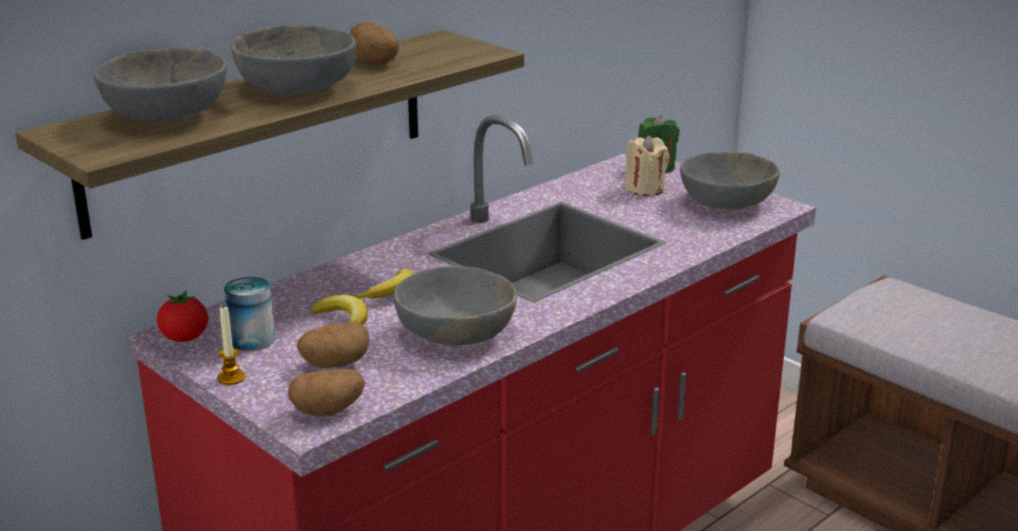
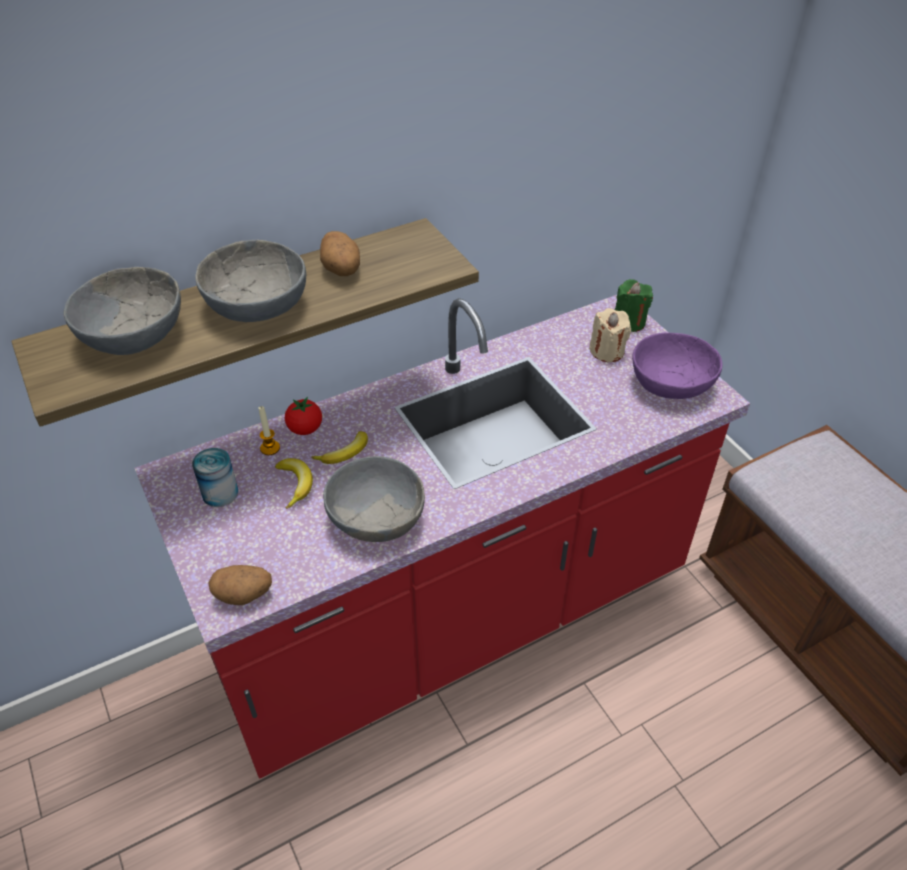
camera: 15 degrees right, 20 degrees up
tomato [157,290,208,342] -> tomato moved to [285,397,322,435]
candle [217,305,245,385] -> candle moved to [258,406,280,455]
potato [297,323,369,368] -> none
grey bowl [680,152,780,210] -> purple bowl [632,332,722,399]

